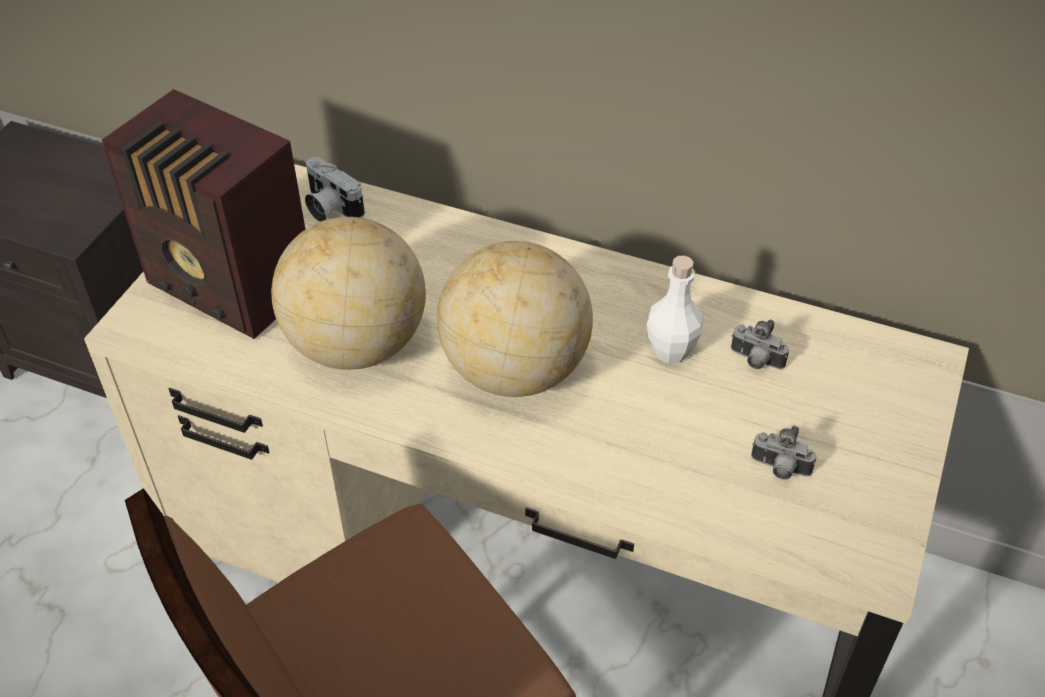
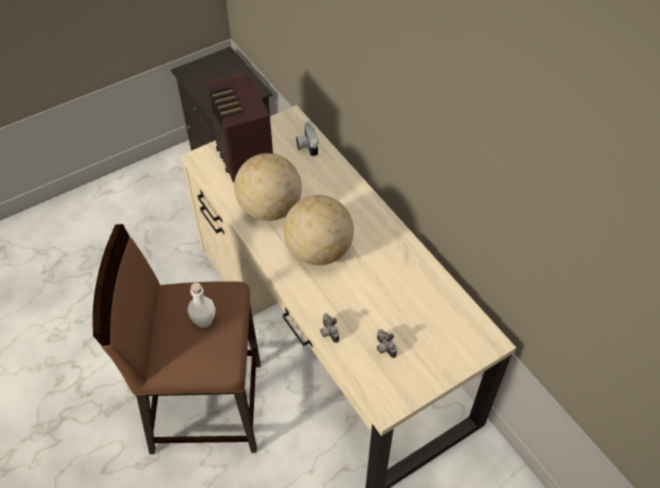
camera: 35 degrees right, 5 degrees up
white bottle [647,256,703,364] -> white bottle moved to [187,283,216,328]
camera [731,320,789,369] -> camera moved to [320,313,339,343]

